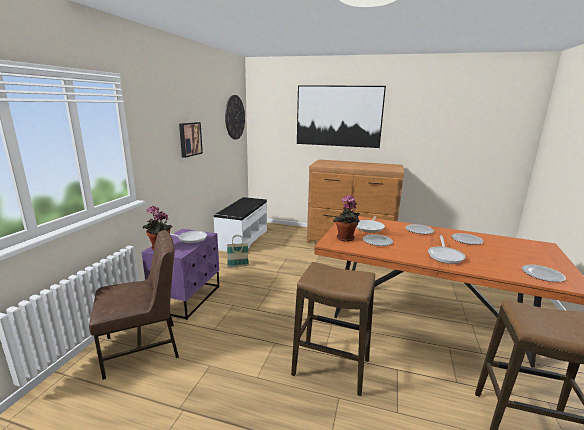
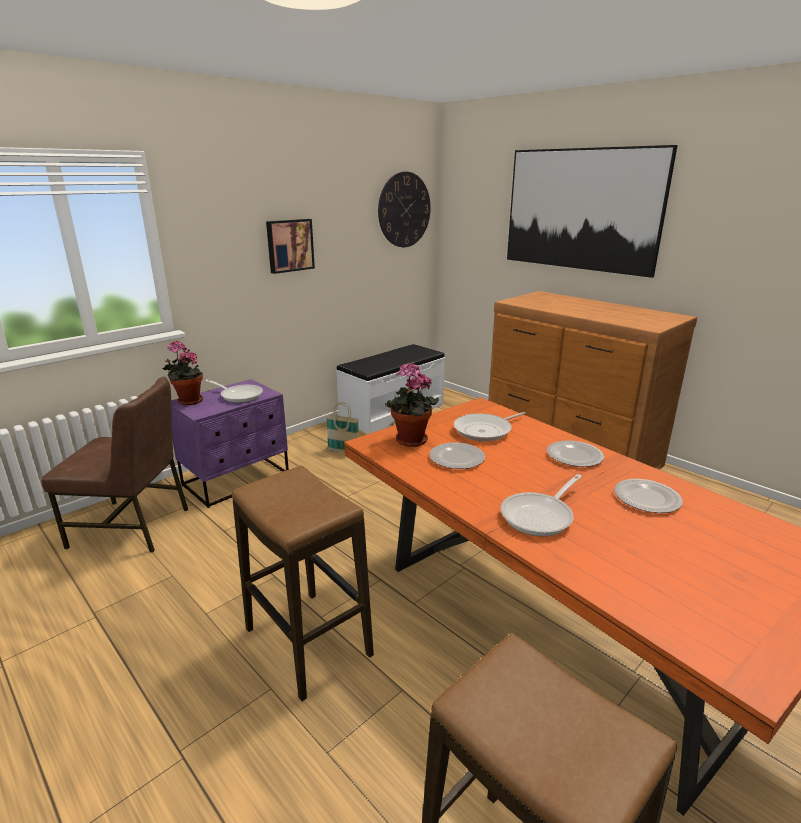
camera: 30 degrees right, 5 degrees up
plate [522,265,566,282] -> none

